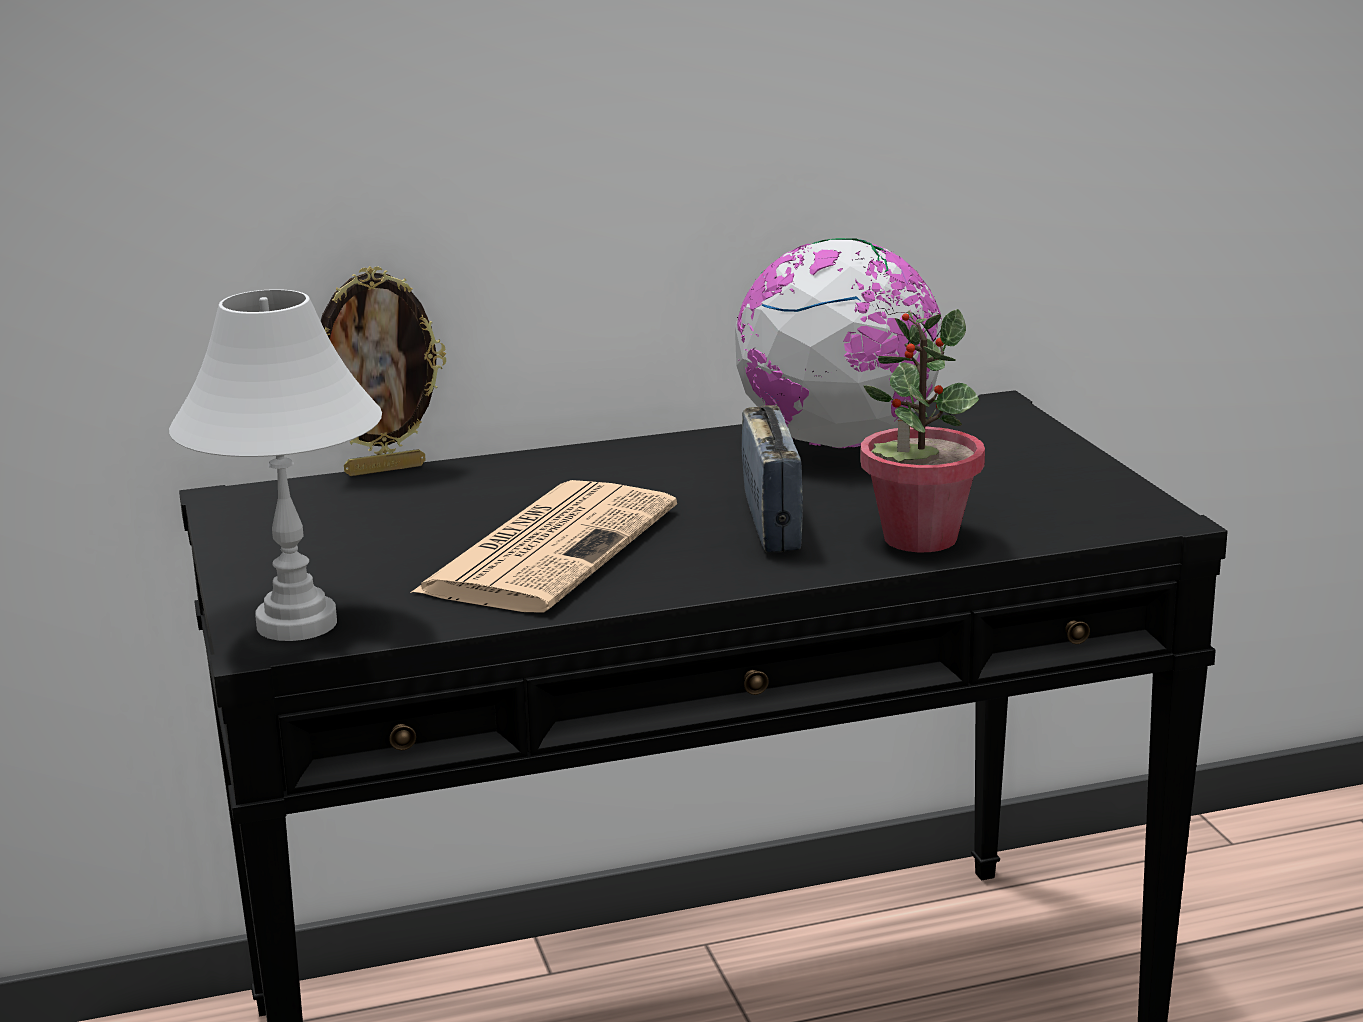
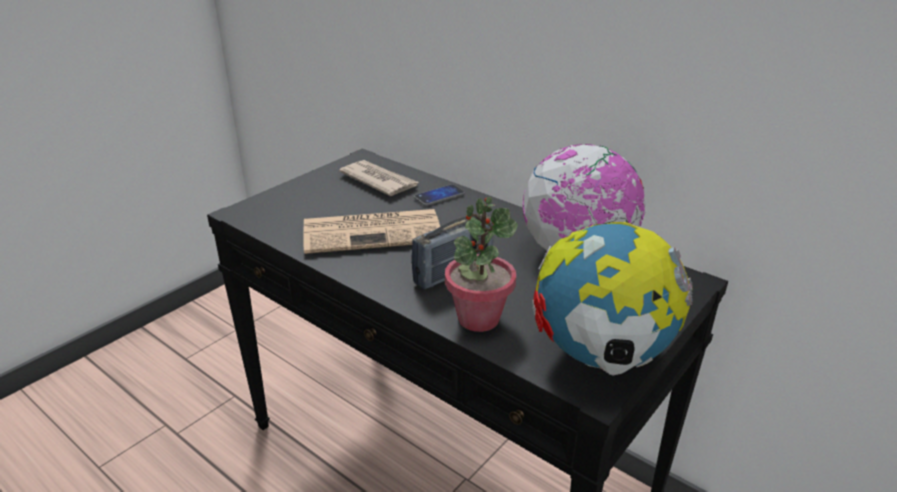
camera: 55 degrees right, 10 degrees up
white table lamp [169,289,382,641] -> none
picture frame [321,266,446,476] -> none
none -> newspaper [339,160,419,196]
none -> phone [414,184,465,206]
none -> globe [532,222,693,376]

